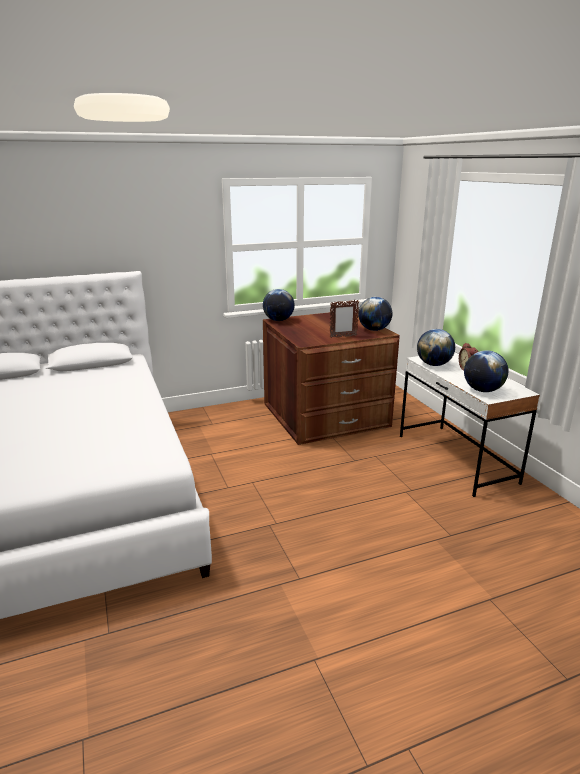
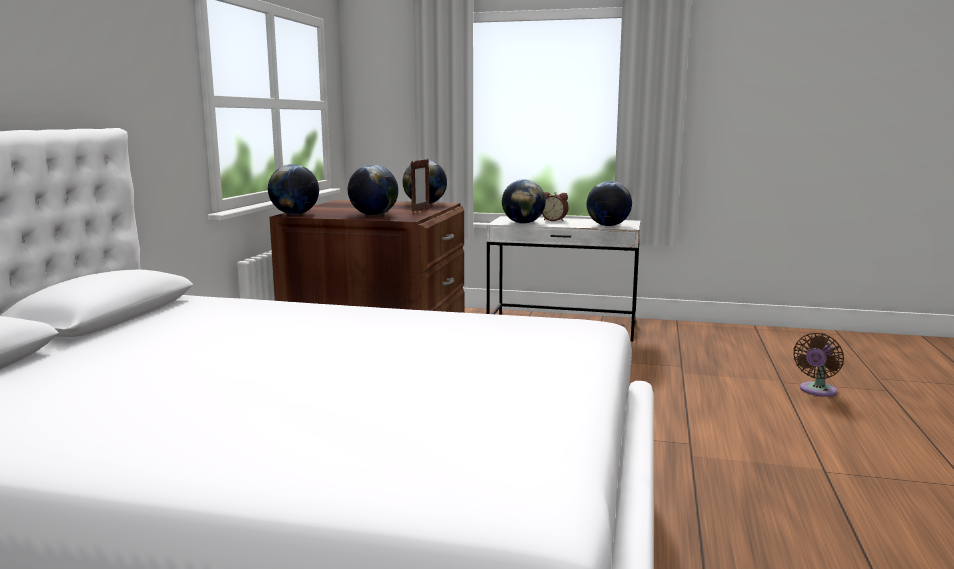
camera: 55 degrees left, 10 degrees down
none -> globe [348,165,398,215]
none -> brown fan [793,333,844,397]

